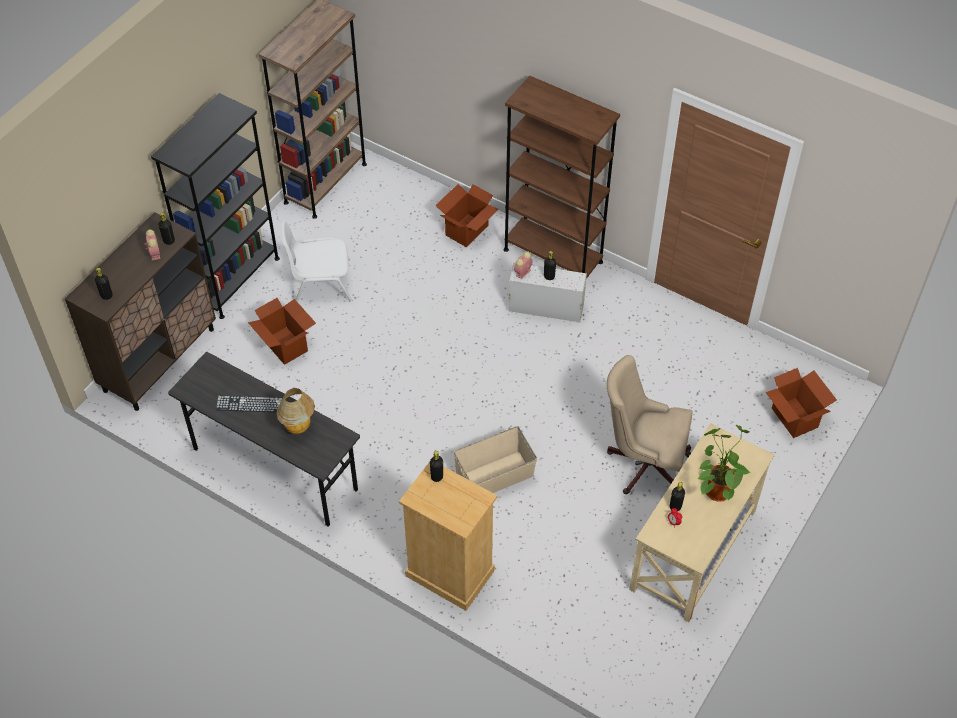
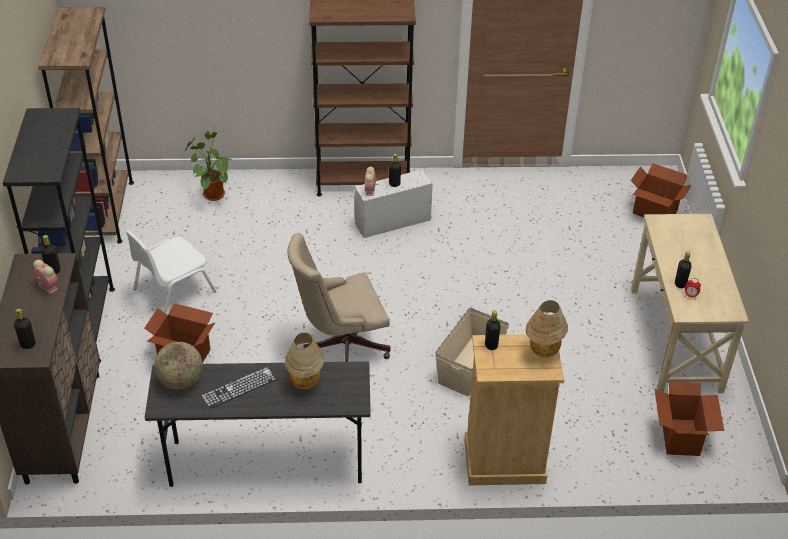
camera: 35 degrees left, 10 degrees down
cardboard box [436,184,499,247] -> cardboard box moved to [655,381,724,456]
beige office chair [607,355,693,494] -> beige office chair moved to [288,233,391,362]
potted plant [698,424,750,502] -> potted plant moved to [185,131,232,201]
none -> globe [154,342,203,390]
none -> table lamp [526,300,568,358]

